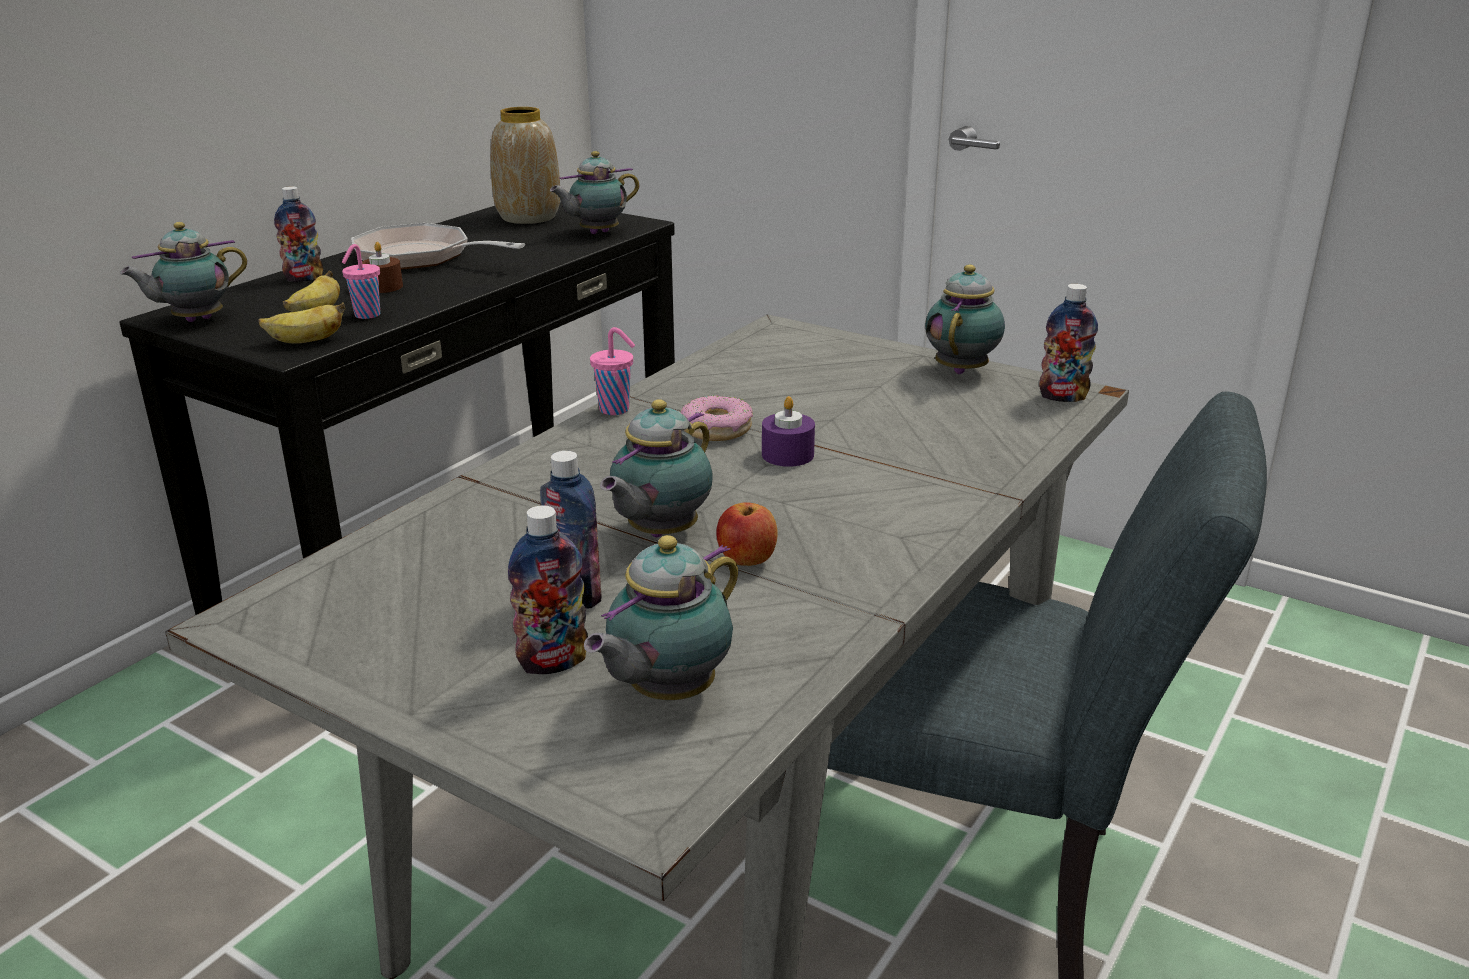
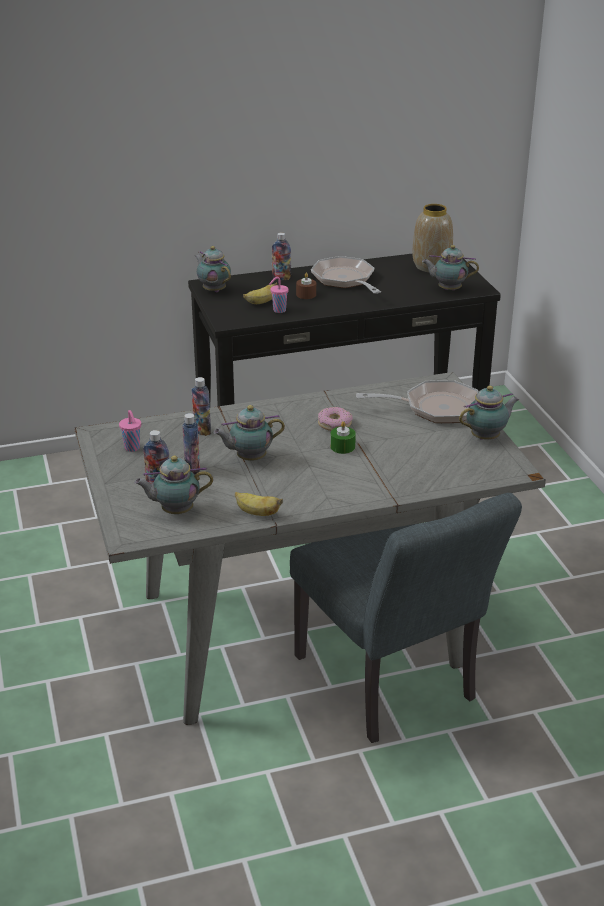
camera: 40 degrees right, 5 degrees up
teapot [120,222,247,322] -> teapot turned 45 degrees clockwise [195,246,231,292]
banana [258,302,346,344] -> banana moved to [235,492,283,516]
pink cup [590,327,635,415] -> pink cup moved to [119,410,141,452]
apple [716,502,778,566] -> none
purple candle [762,396,815,467] -> green candle [330,421,356,454]
bottle [1039,284,1098,402] -> bottle moved to [191,377,211,436]
none -> frying pan [356,380,479,423]

